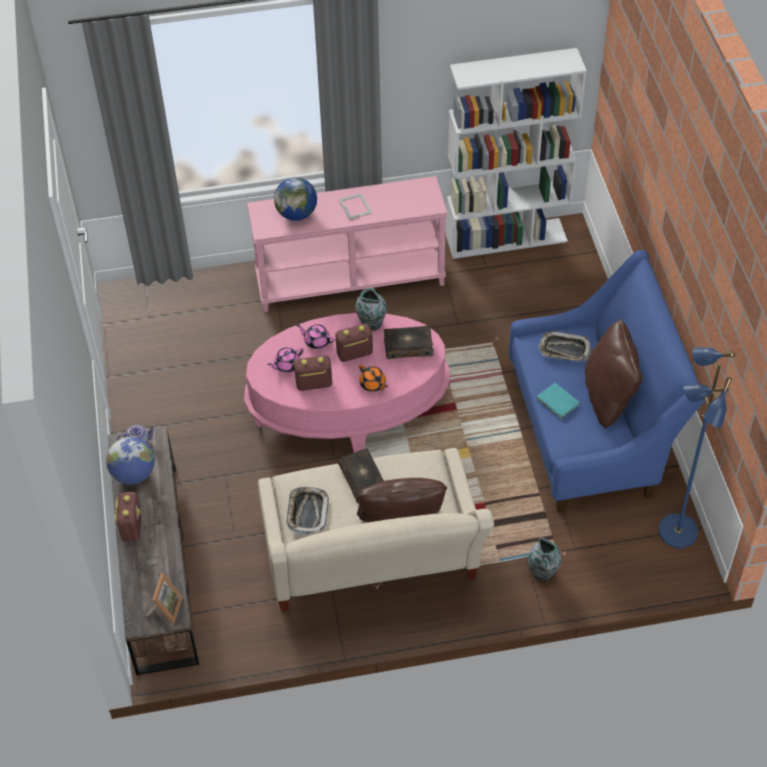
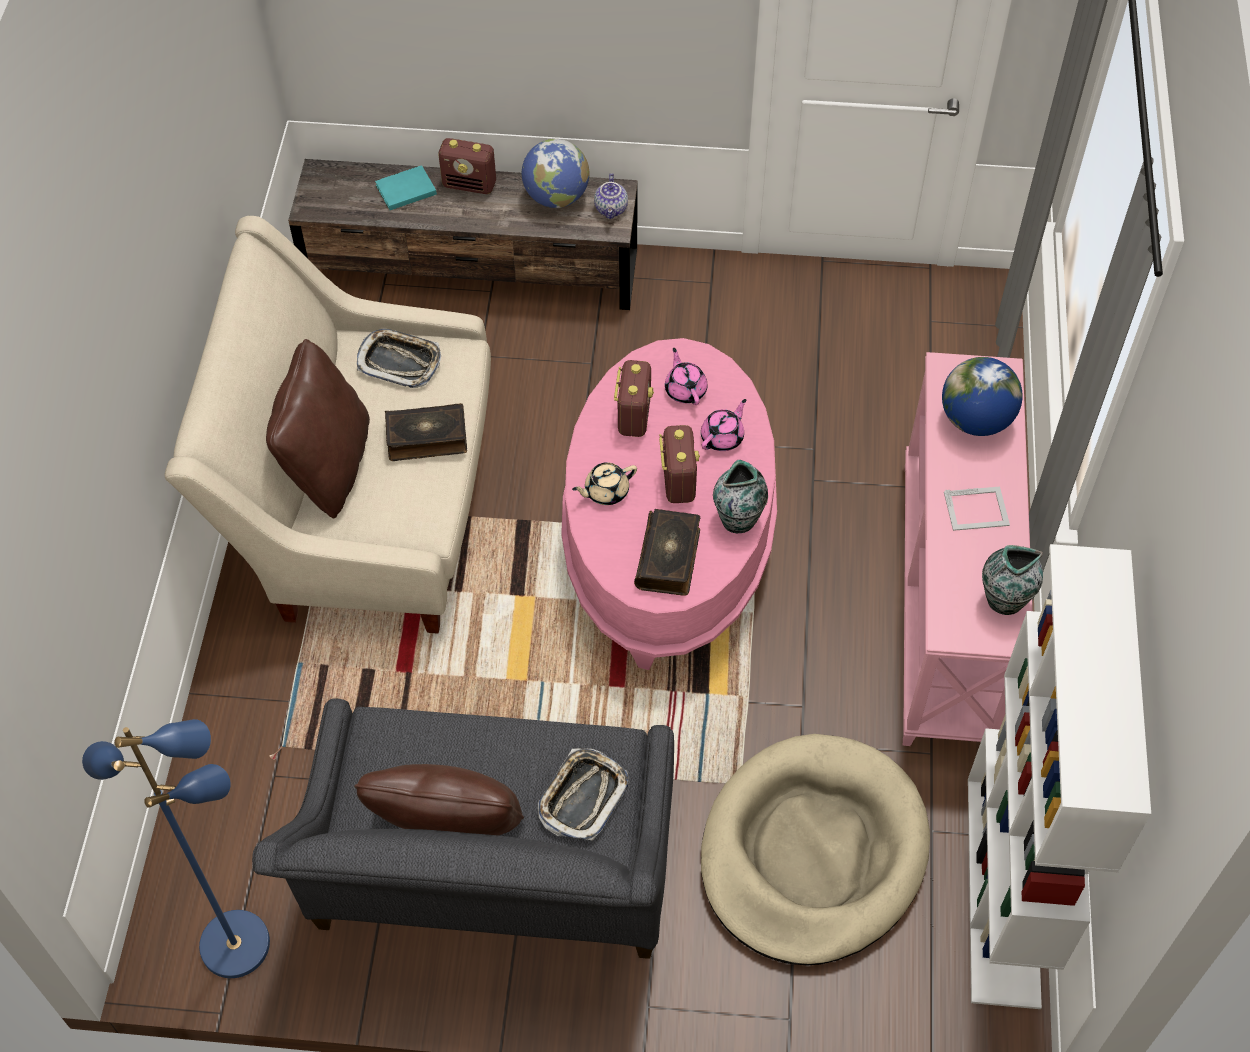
camera: 105 degrees right, 5 degrees up
picture frame [146,573,183,623] -> none
orange teapot [359,364,388,392] -> beige teapot [572,462,637,505]
blue sofa [509,250,705,513] -> grey sofa [252,699,674,959]
vase [528,537,562,581] -> vase moved to [982,545,1043,615]
turquoise book [537,383,580,419] -> turquoise book moved to [375,165,437,210]
none -> beige dog bed [701,734,930,966]

